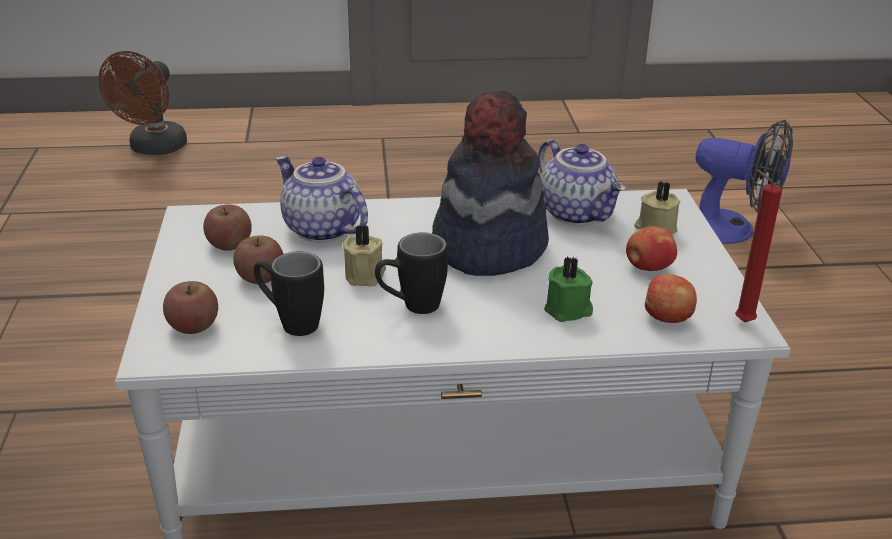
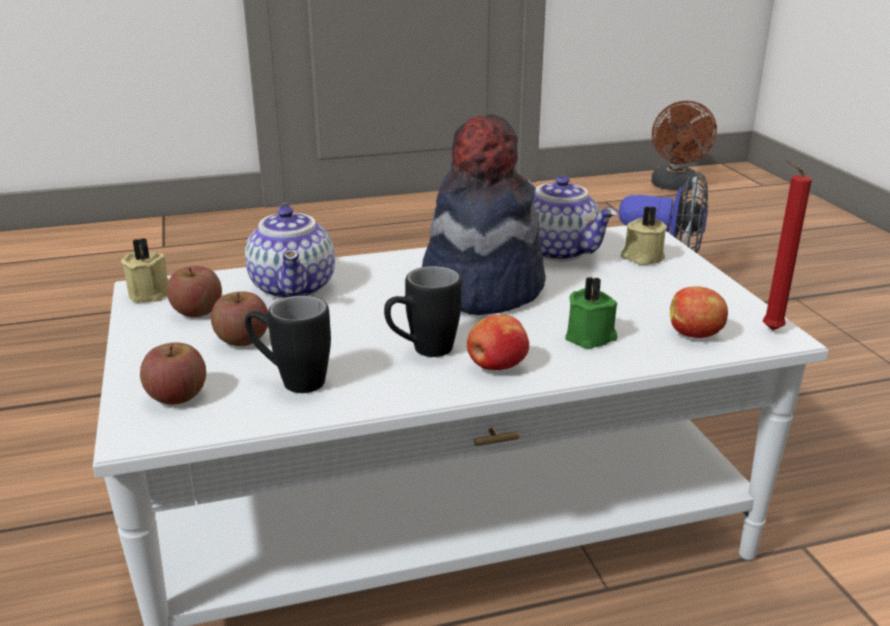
camera: 10 degrees left, 5 degrees down
brown fan [99,51,187,155] -> brown fan moved to [651,101,717,190]
teapot [275,156,368,242] -> teapot turned 135 degrees counterclockwise [245,203,335,300]
beige candle [342,225,386,286] -> beige candle moved to [121,238,169,303]
apple [626,226,677,271] -> apple moved to [467,315,529,370]

